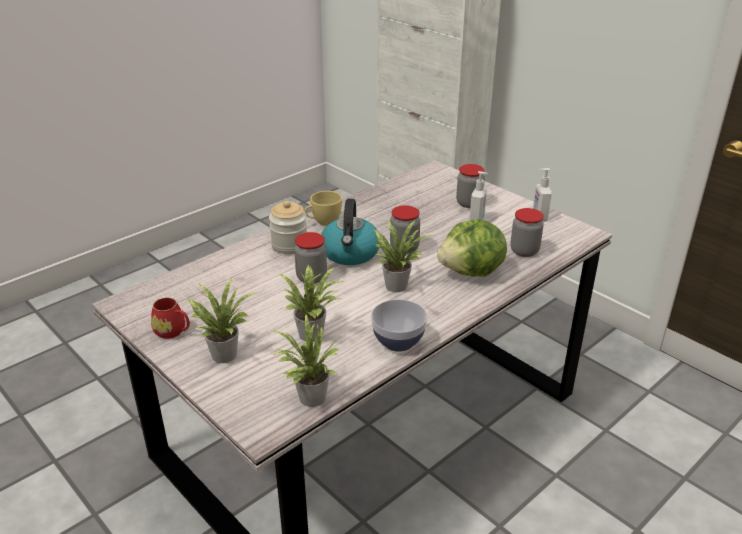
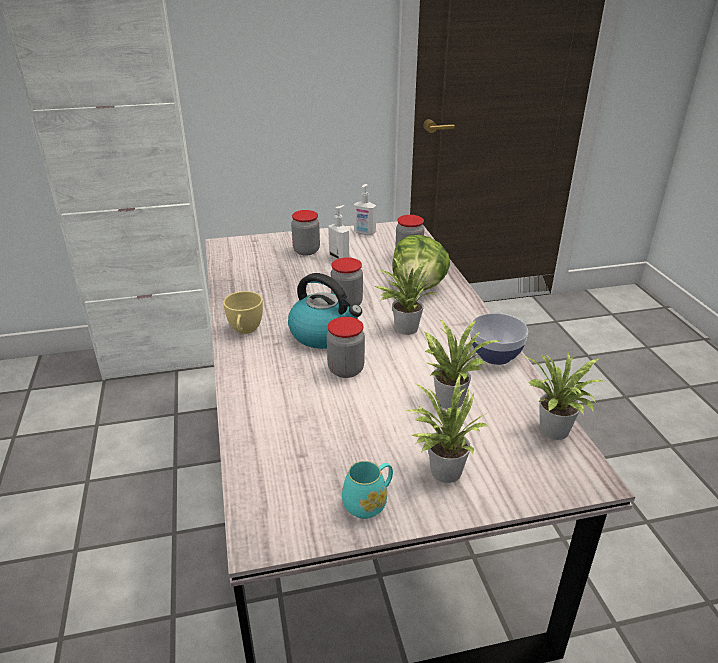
camera: 60 degrees left, 0 degrees up
red mug [151,297,190,339] -> turquoise mug [342,461,393,519]
jar [269,201,307,254] -> none

